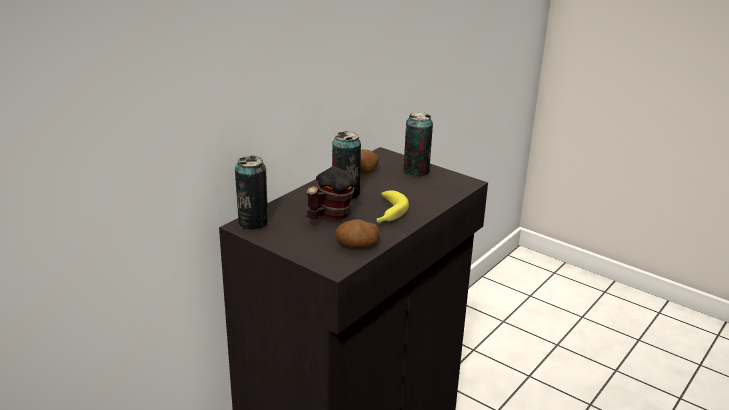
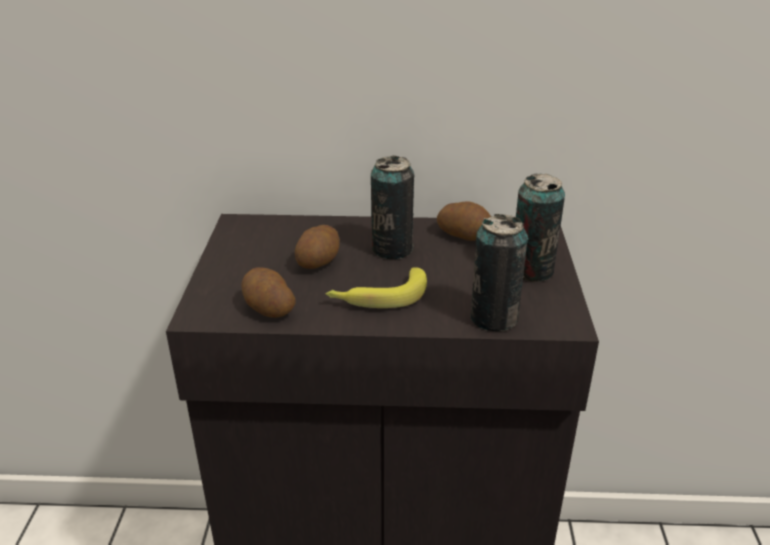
camera: 55 degrees right, 5 degrees up
can [235,156,269,230] -> can moved to [470,214,528,332]
mug [306,166,357,220] -> potato [295,225,340,269]

